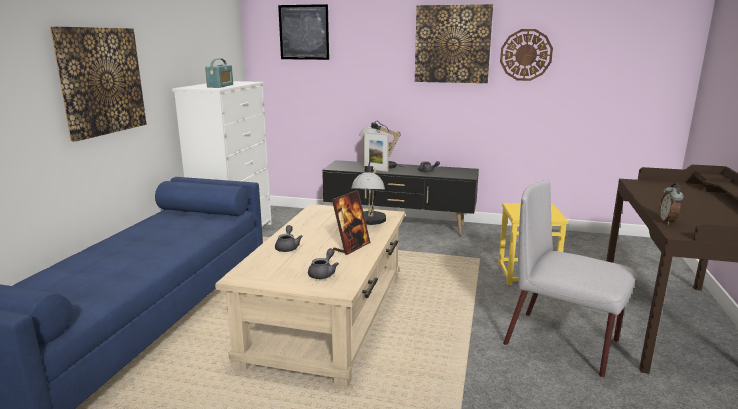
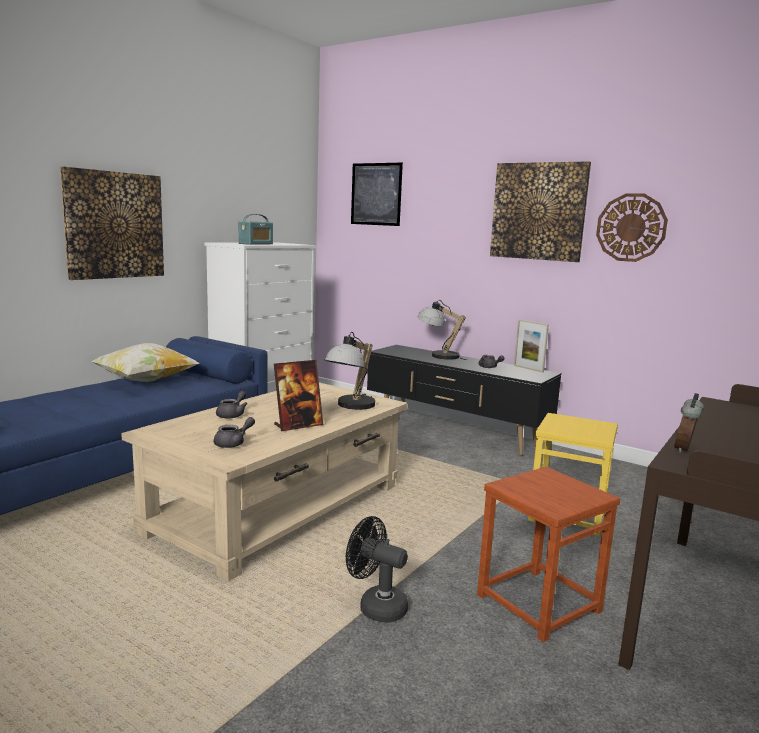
camera: 20 degrees right, 5 degrees down
picture frame [363,132,389,172] -> picture frame moved to [514,319,549,372]
grey chair [503,180,636,377] -> brown stool [477,467,620,642]
none -> pillow [90,343,200,382]
none -> black fan [346,516,408,623]

